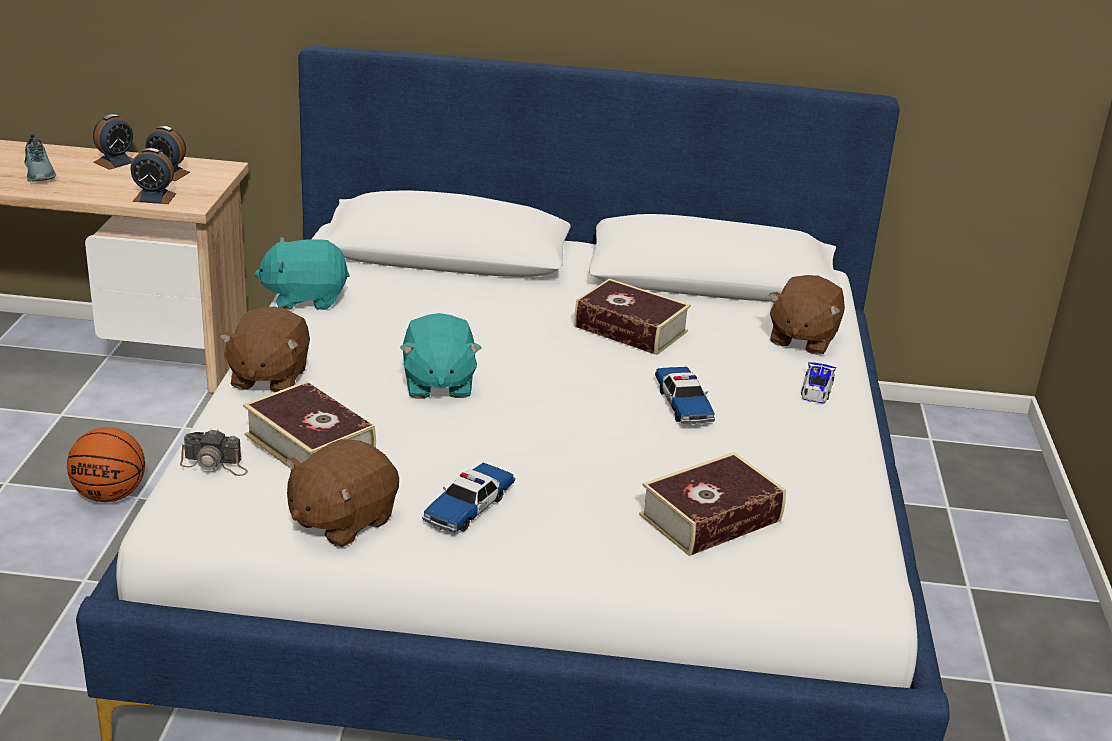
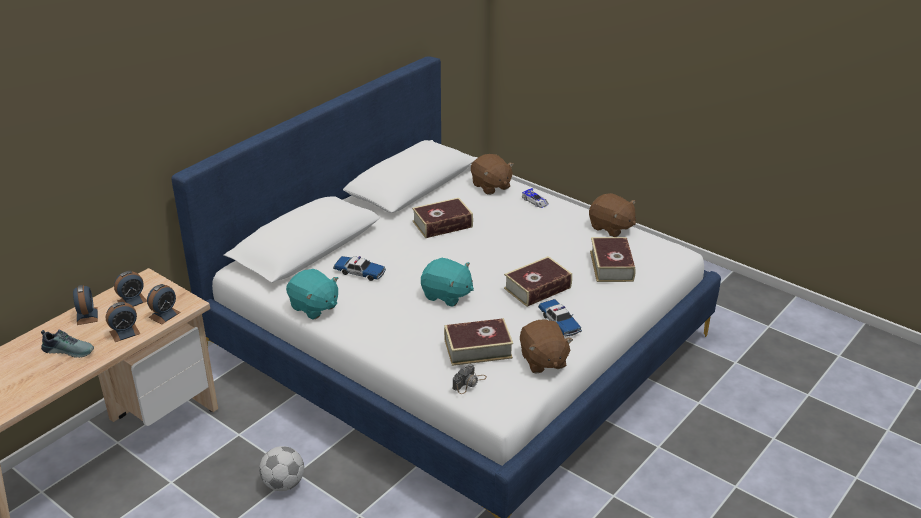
camera: 55 degrees left, 5 degrees up
basketball [67,427,145,502] -> football [259,446,304,491]
brown plush toy [219,307,310,393] -> brown plush toy moved to [589,193,636,237]
turquoise plush toy [254,237,350,310] -> turquoise plush toy turned 75 degrees counterclockwise [286,269,338,320]
toy car [655,367,715,425] -> toy car moved to [333,256,386,281]
none -> alarm clock [106,302,140,342]
none -> book [504,256,572,307]

